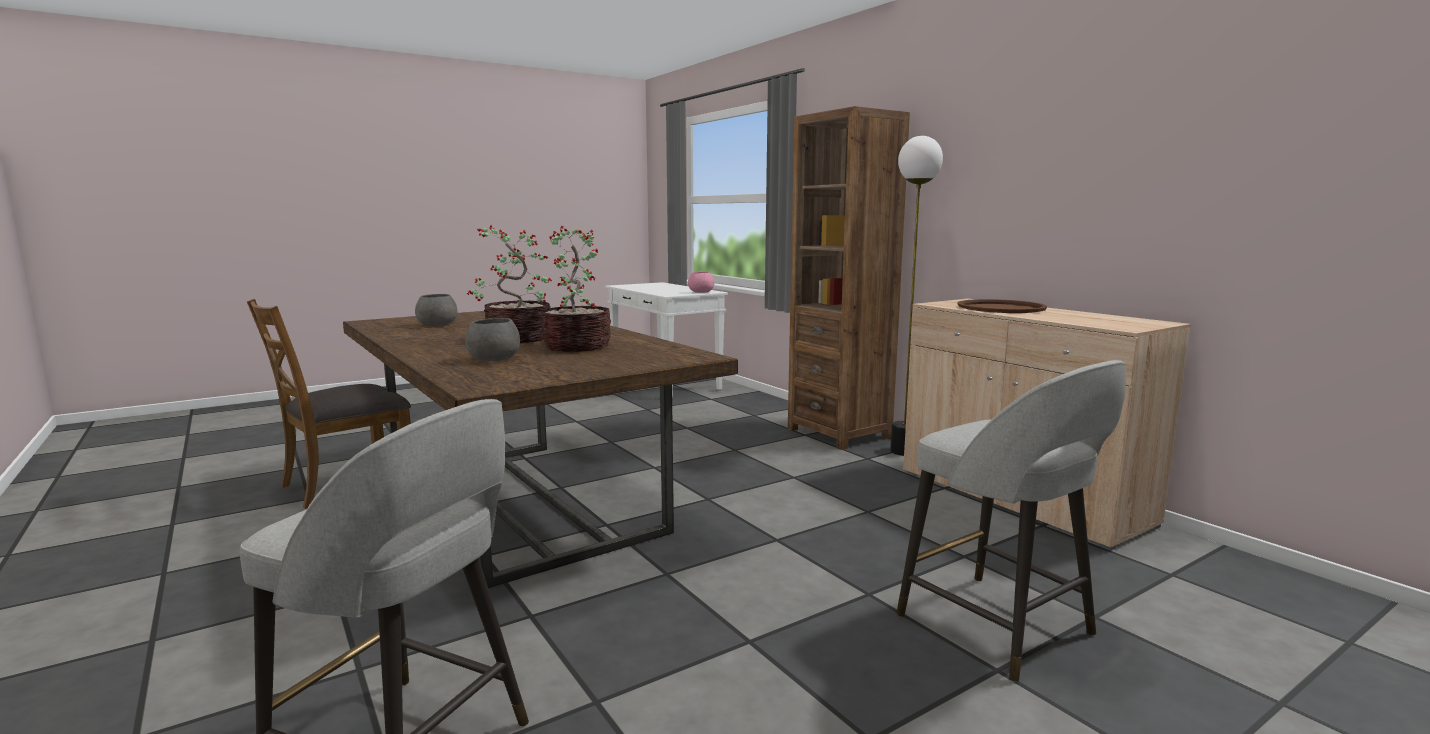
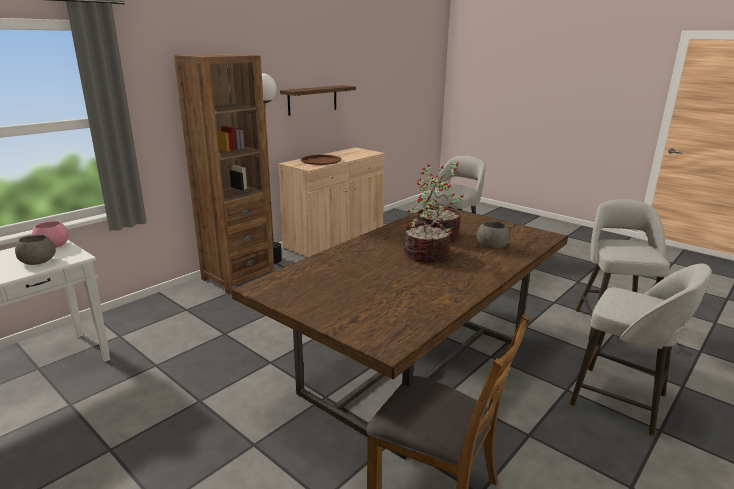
camera: 105 degrees left, 10 degrees up
grey bowl [415,294,457,326] -> grey bowl moved to [15,235,56,265]
none -> shelf [280,85,356,116]
none -> grey stool [570,263,712,436]

